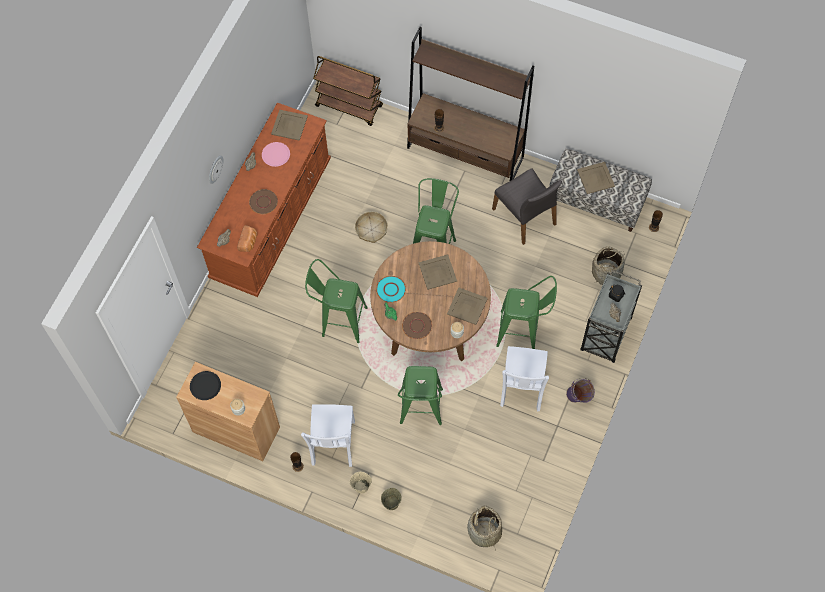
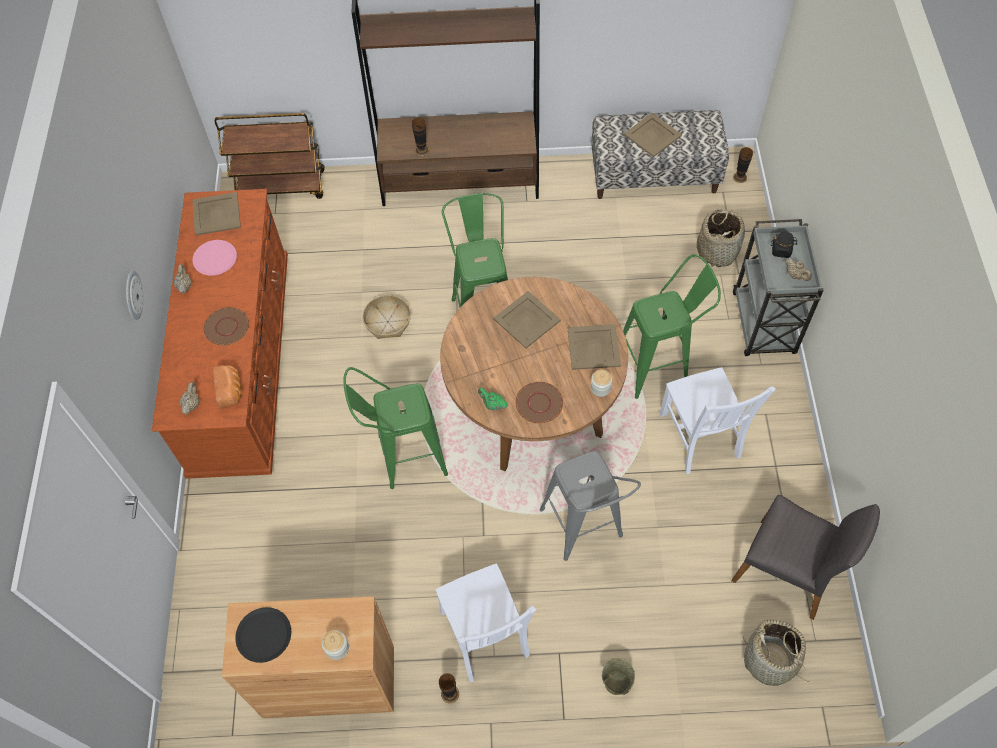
camera: 25 degrees left, 5 degrees down
beige bucket [350,472,372,494] -> none
turquoise plate [376,276,406,303] -> none
green stool [398,366,443,425] -> grey stool [540,451,641,561]
grey chair [492,168,562,245] -> grey chair moved to [732,495,880,620]
purple bucket [566,378,595,403] -> none

